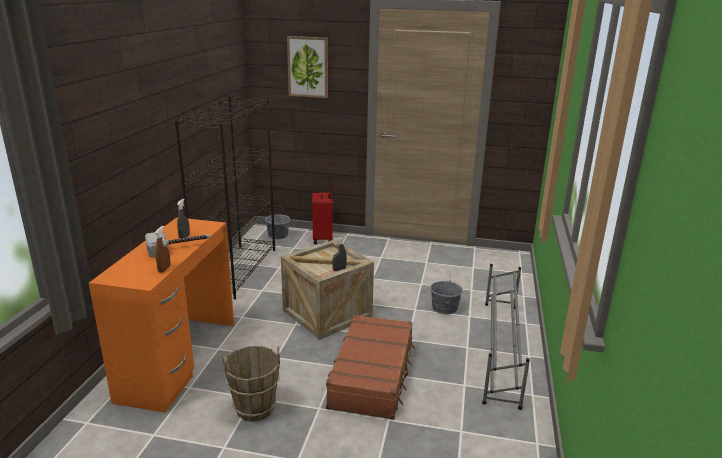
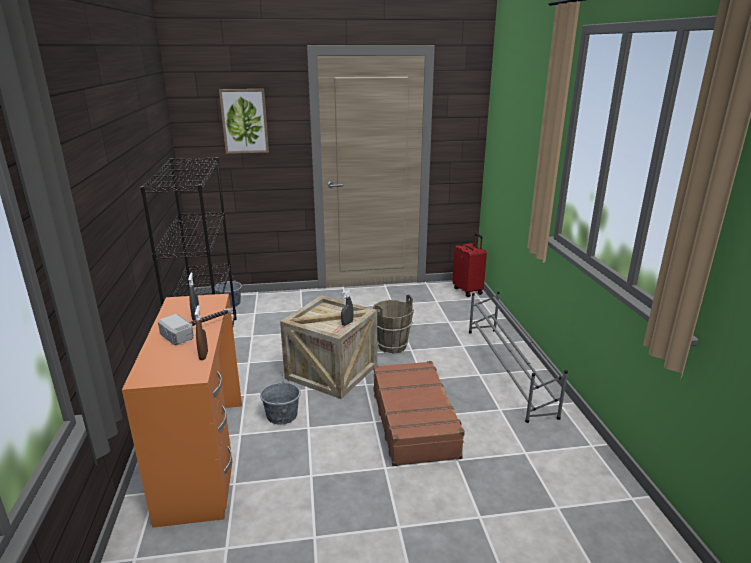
camera: 20 degrees left, 0 degrees up
brown bucket [222,346,280,422] -> brown bucket moved to [372,295,414,354]
red suitcase [312,183,333,245] -> red suitcase moved to [452,233,487,297]
grey bucket [430,273,463,314] -> grey bucket moved to [260,373,300,425]

